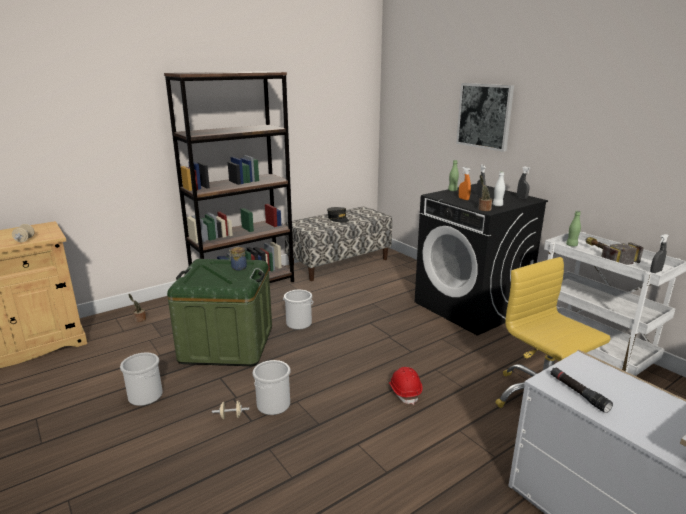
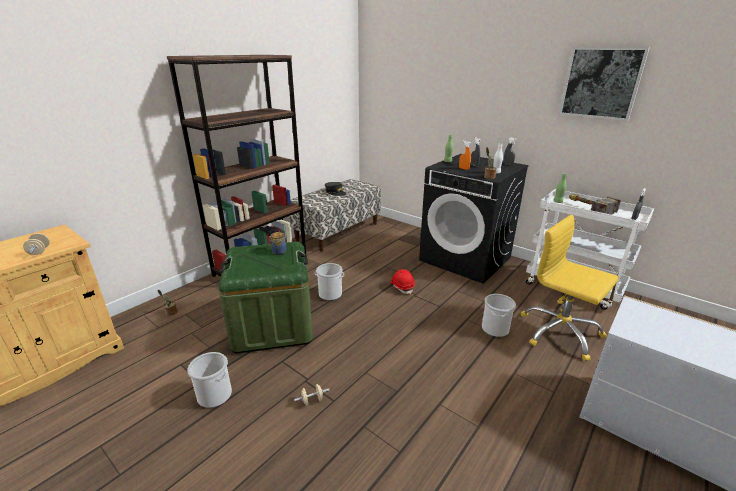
camera: 15 degrees left, 5 degrees up
bucket [253,360,290,415] -> bucket moved to [482,294,516,337]
red hard hat [389,367,423,405] -> red hard hat moved to [390,269,415,294]
picture [456,83,514,152] -> picture moved to [559,47,650,121]
black flashlight [550,368,613,413] -> none

